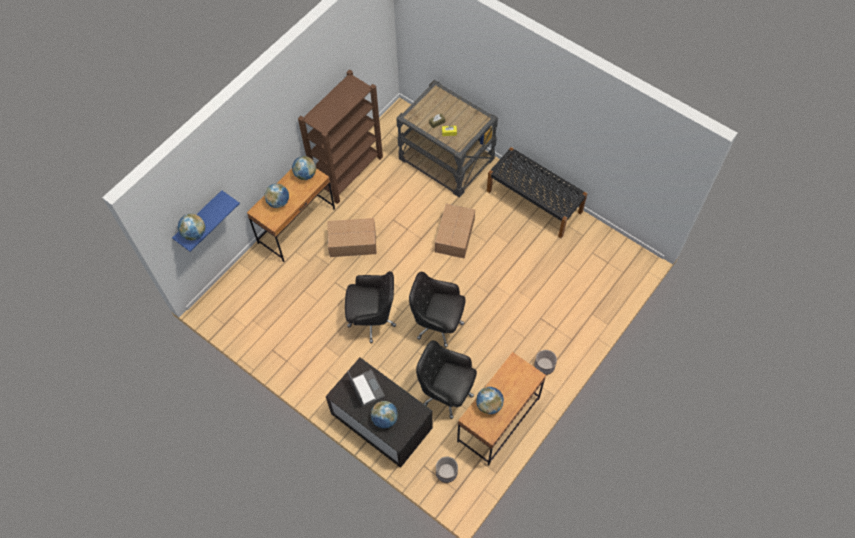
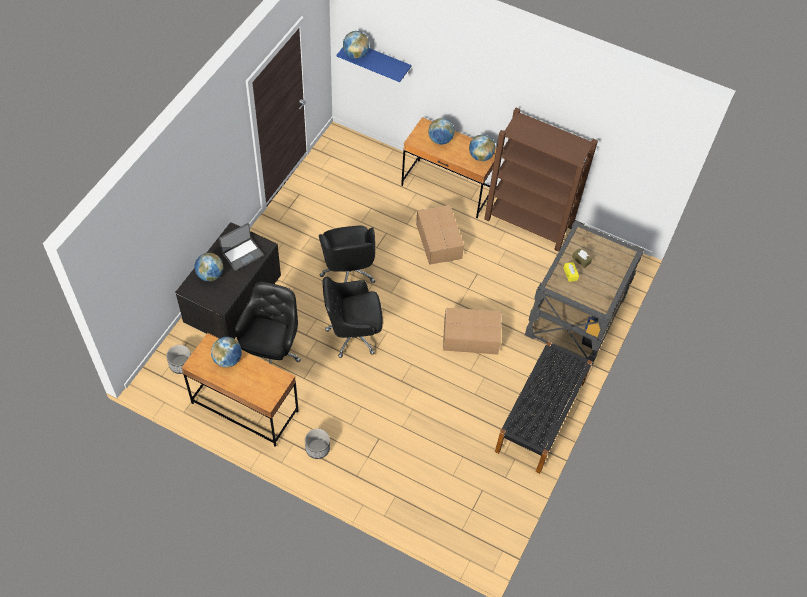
camera: 75 degrees right, 5 degrees down
black office chair [409,272,466,347] -> black office chair turned 105 degrees counterclockwise [322,277,383,358]

